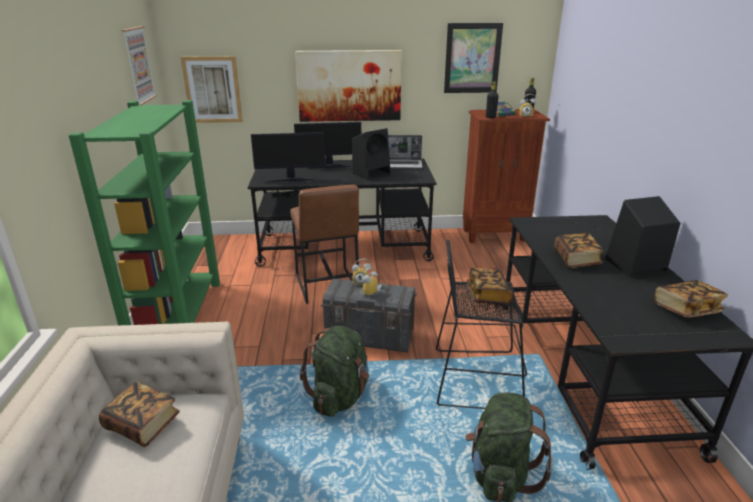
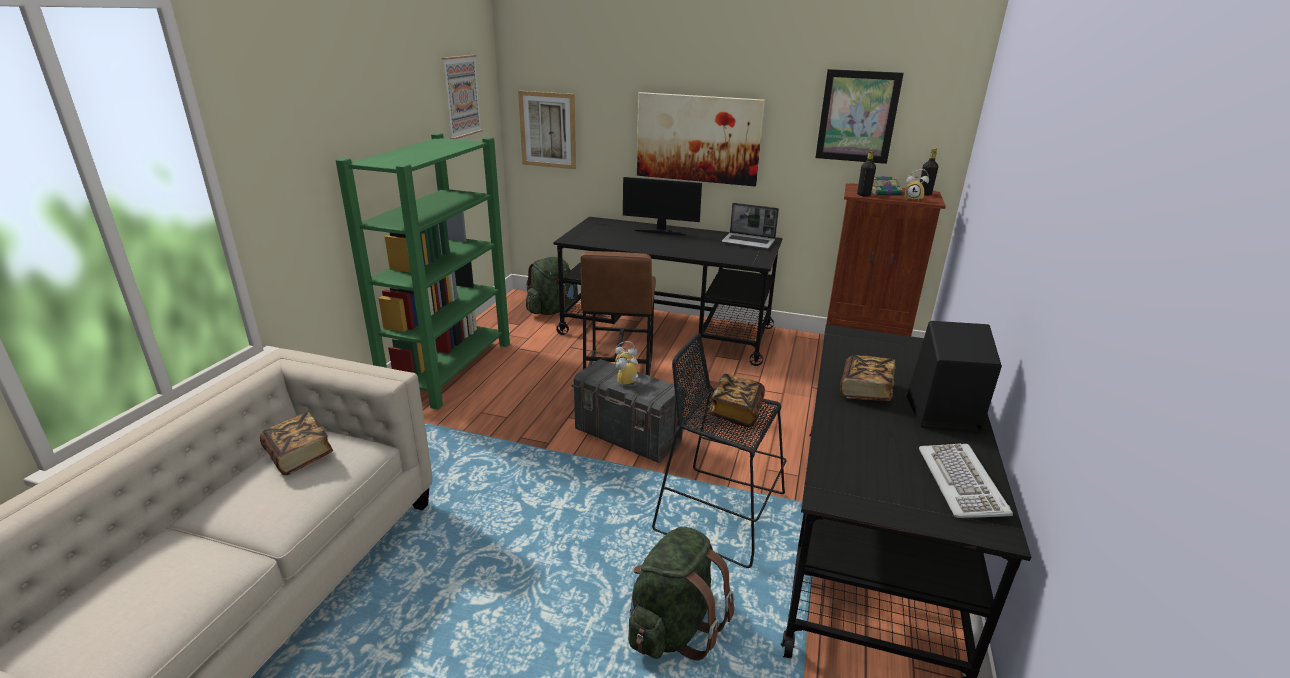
camera: 20 degrees right, 0 degrees up
monitor [251,132,326,182] -> none
green backpack [300,326,369,416] -> green backpack moved to [526,257,578,315]
black speaker [352,128,391,180] -> none
book [654,280,728,318] -> keyboard [919,443,1013,518]

